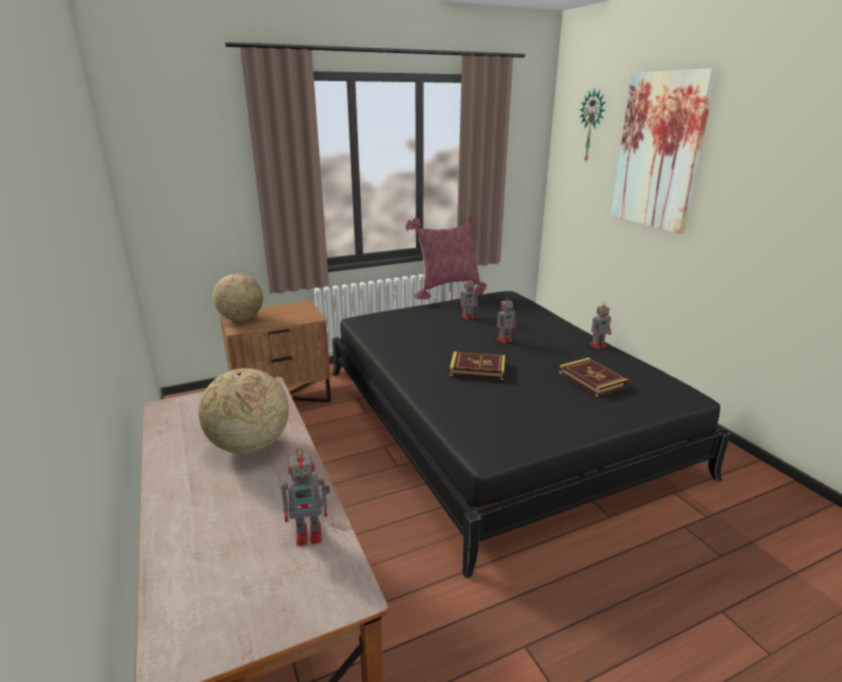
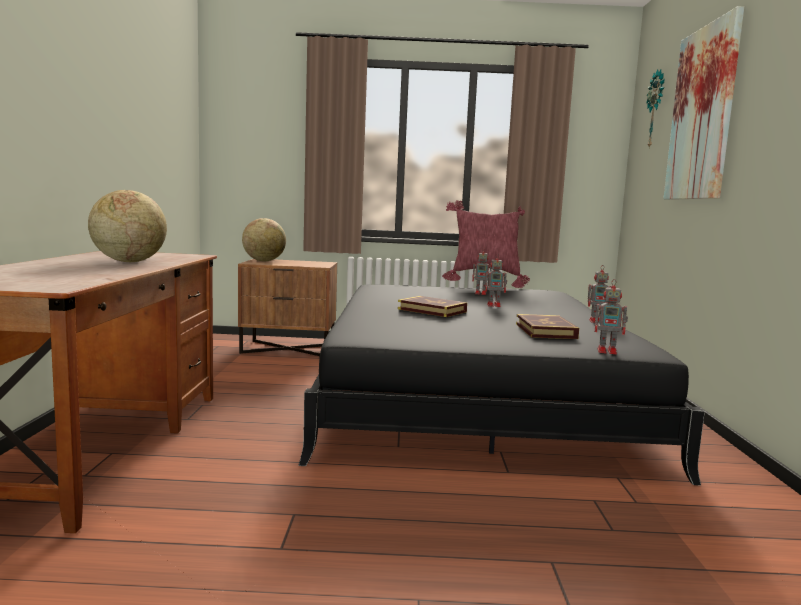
camera: 25 degrees right, 15 degrees down
toy robot [281,448,330,546] -> toy robot moved to [595,279,628,354]

